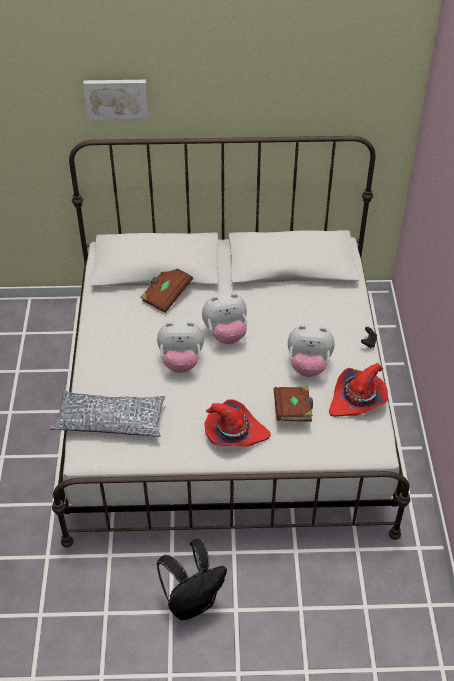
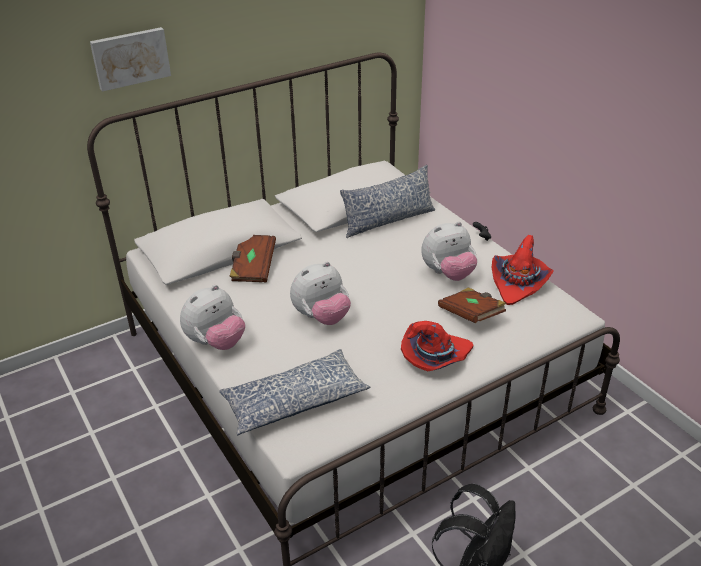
camera: 30 degrees left, 10 degrees down
plush toy [202,292,247,344] -> plush toy moved to [180,285,245,350]
none -> pillow [340,165,435,238]

